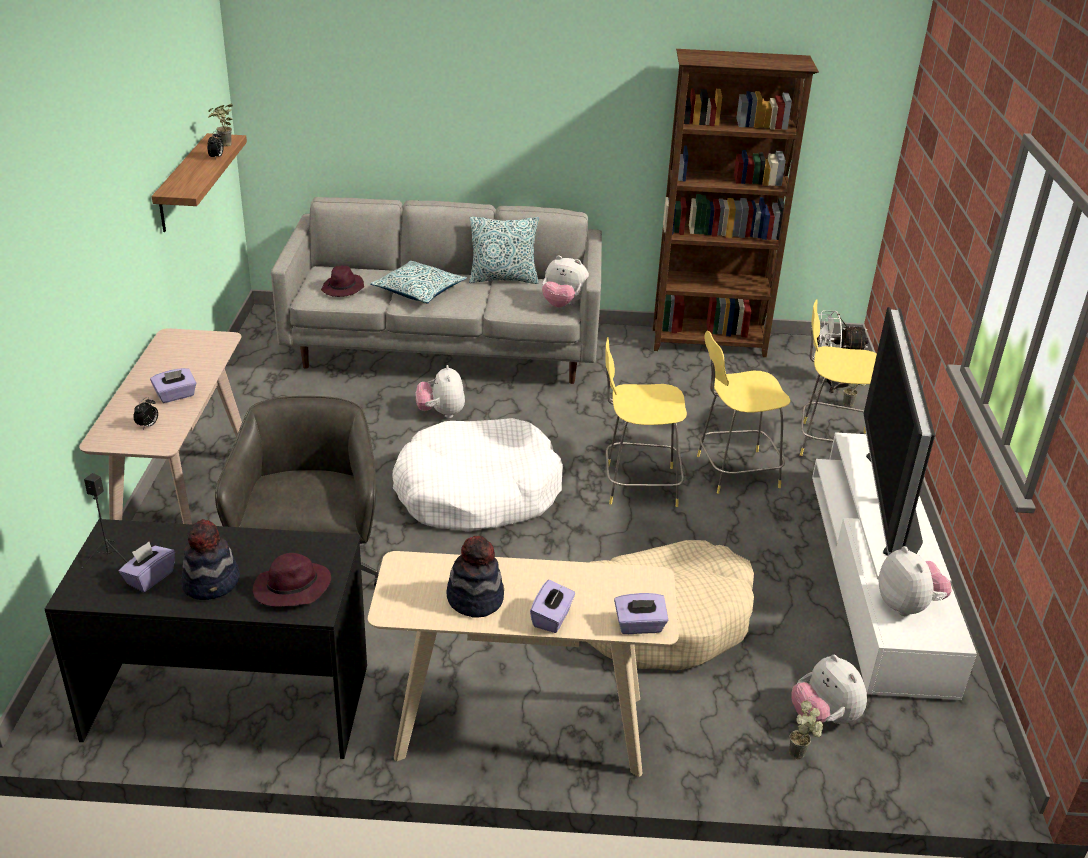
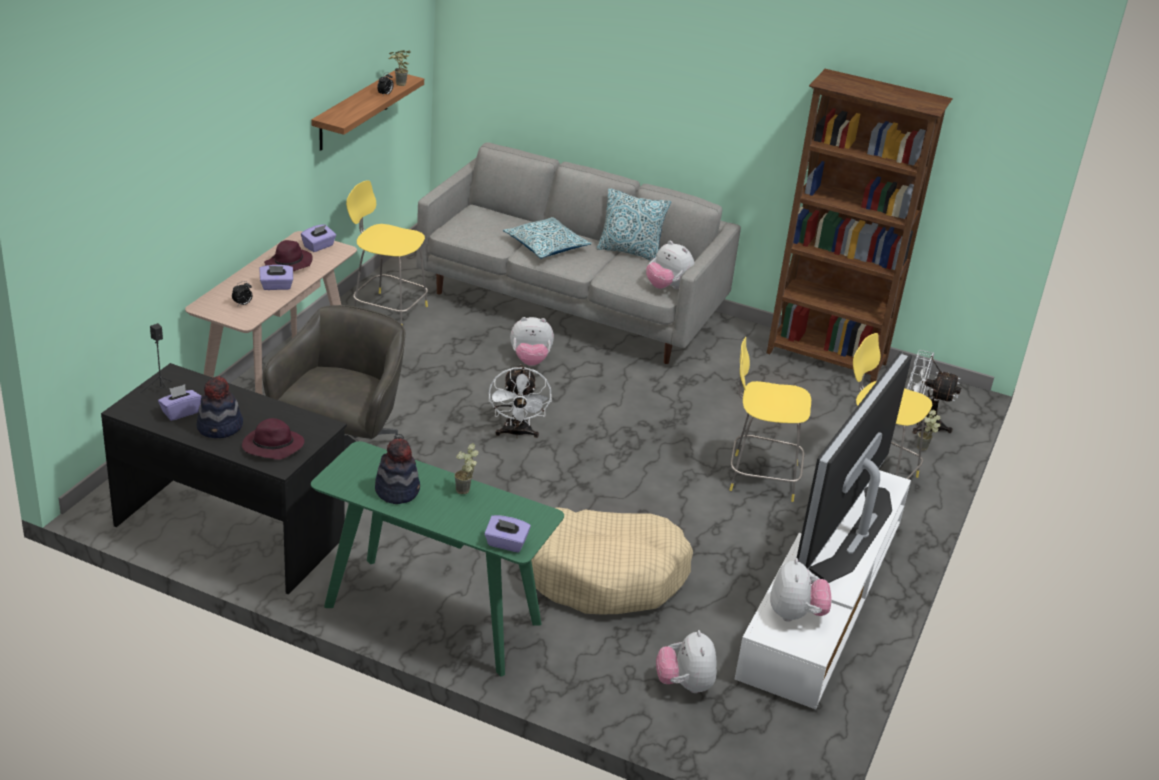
camera: 20 degrees right, 0 degrees up
purple hat [321,266,365,297] -> purple hat moved to [264,240,313,271]
beige console table [368,551,679,777] -> green console table [311,441,564,677]
white dog bed [392,418,563,532] -> white fan [489,364,551,438]
plush toy [416,365,465,418] -> plush toy turned 105 degrees counterclockwise [510,317,554,366]
purple tissue box [530,580,575,633] -> purple tissue box moved to [301,224,336,252]
yellow stool [605,337,687,507] -> yellow stool moved to [346,180,428,326]
potted plant [789,700,823,759] -> potted plant moved to [454,443,478,494]

